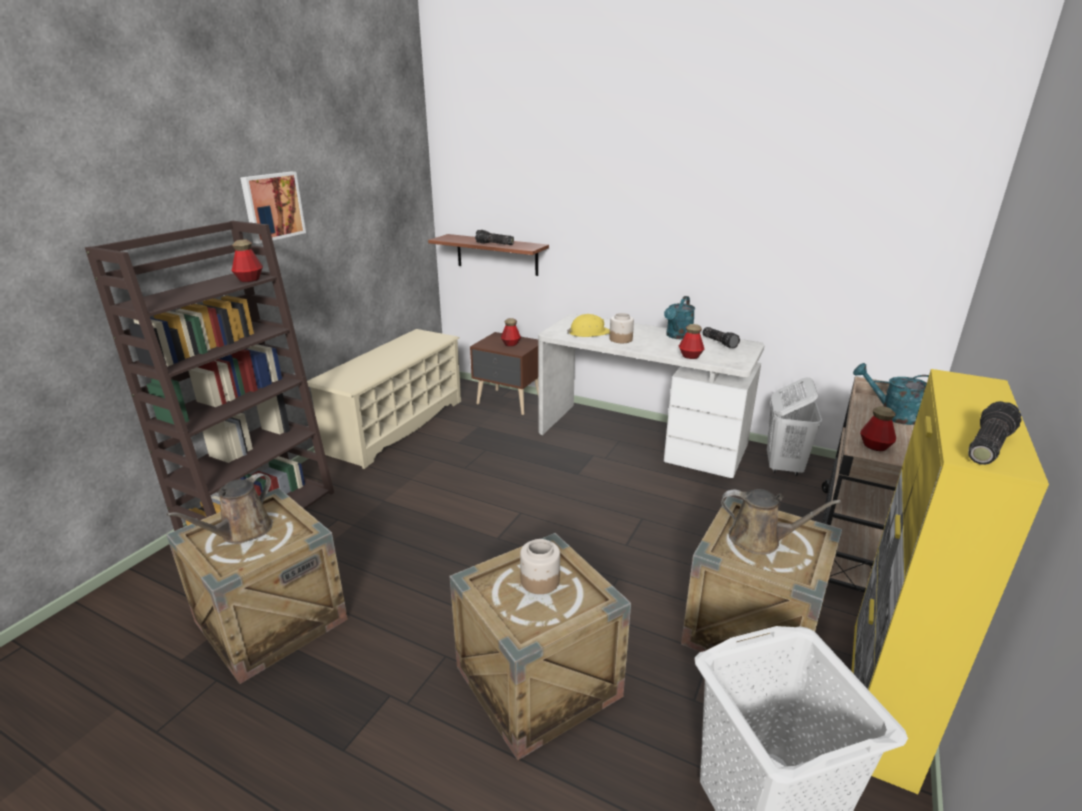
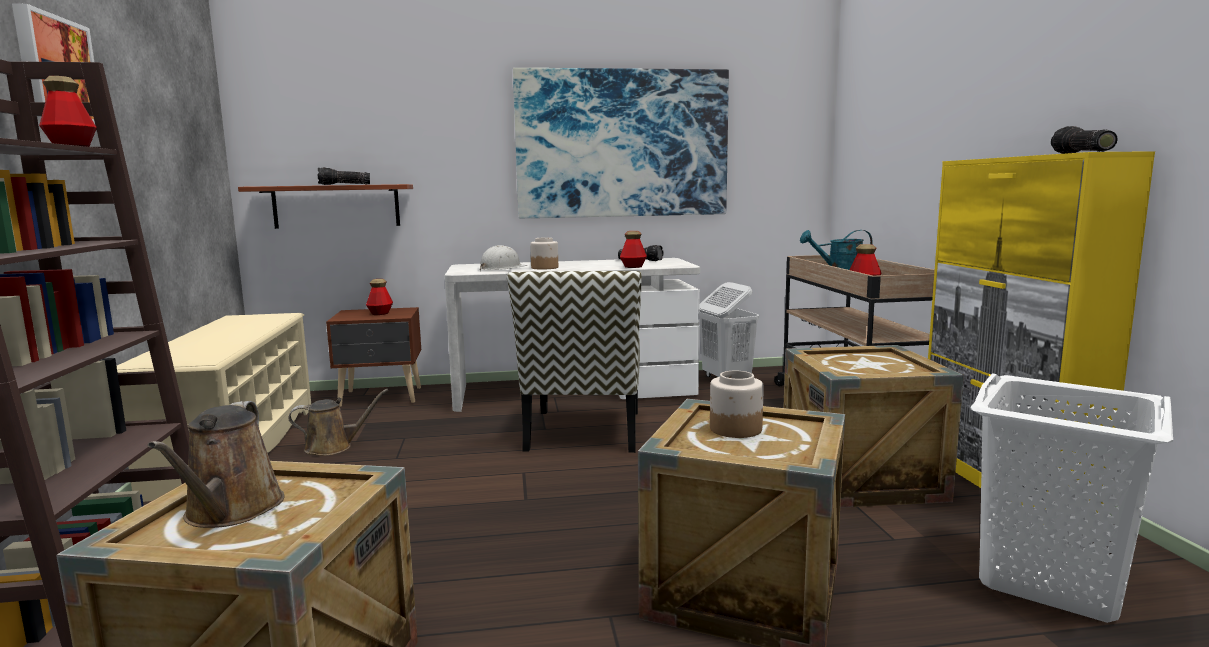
camera: 35 degrees left, 15 degrees down
yellow hard hat [567,314,610,337] -> white hard hat [479,245,527,271]
turquoise watering can [664,296,695,339] -> none
brown watering can [721,489,841,555] -> brown watering can moved to [288,389,389,456]
none -> chair [507,271,642,453]
none -> picture [513,68,729,218]

